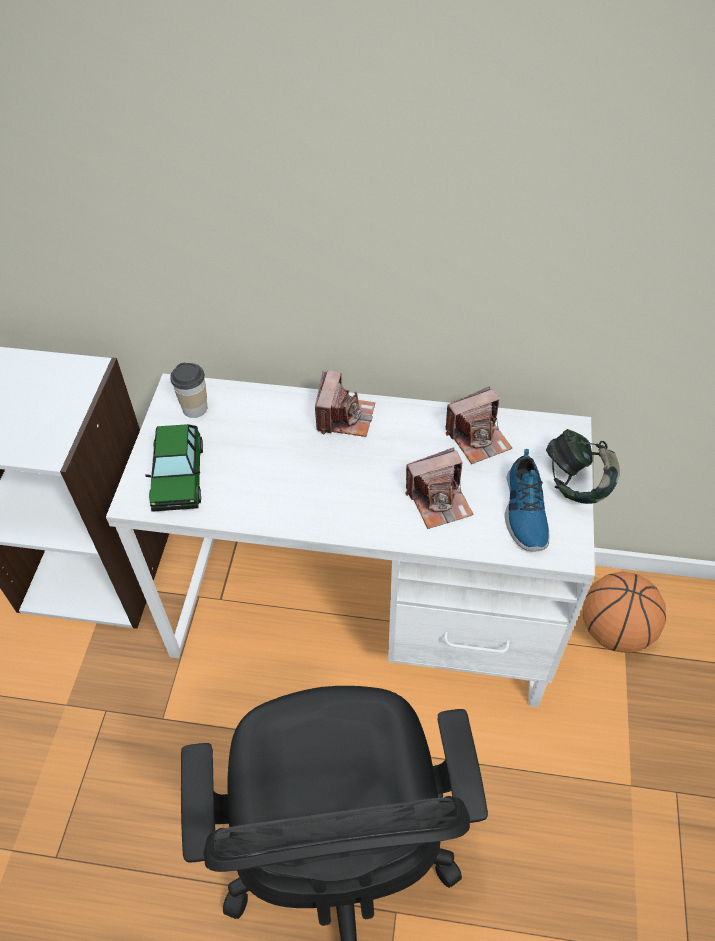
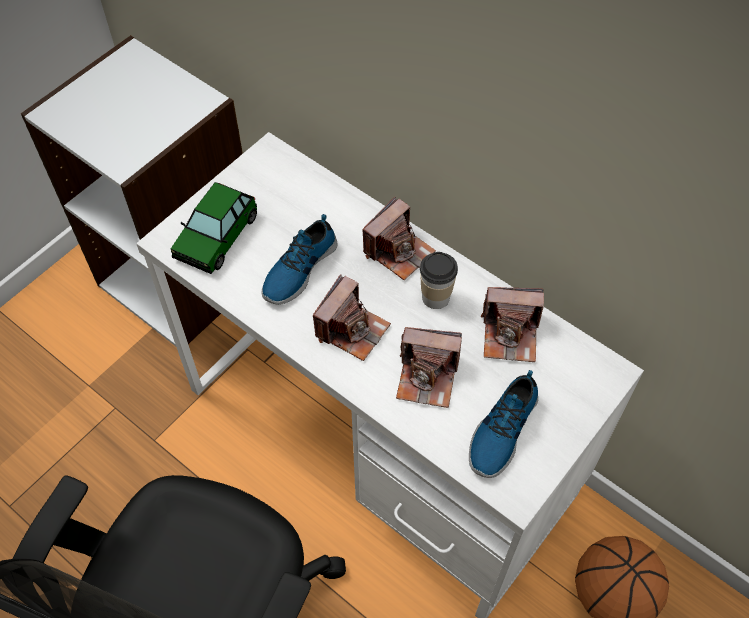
camera: 30 degrees right, 5 degrees up
cup [170,363,208,418] -> cup moved to [420,252,458,309]
headphones [546,429,620,504] -> none
none -> shoe [262,214,337,305]
none -> camera [313,274,391,361]

